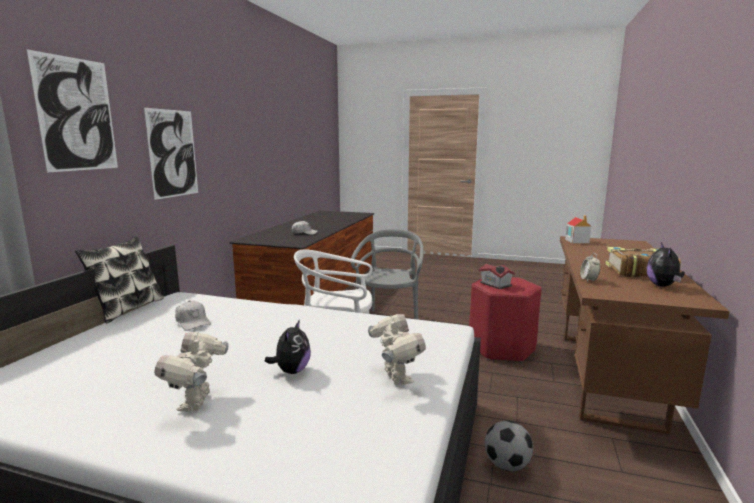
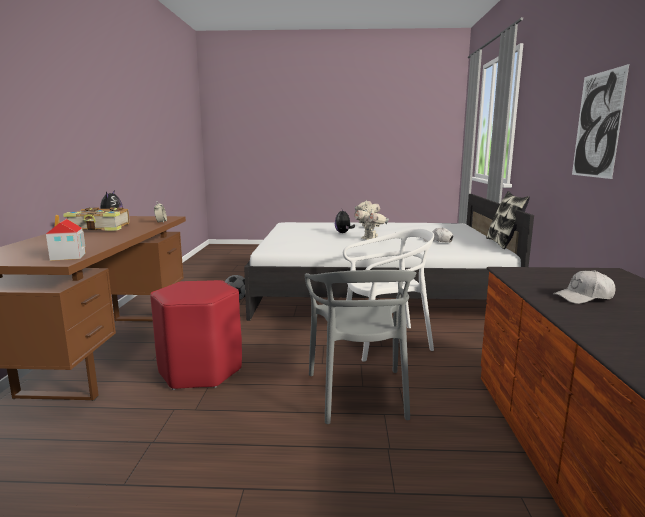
camera: 165 degrees right, 0 degrees up
picture [26,49,118,173] -> none
toy robot [368,314,426,385] -> toy robot moved to [354,208,389,240]
toy house [478,264,515,289] -> none

